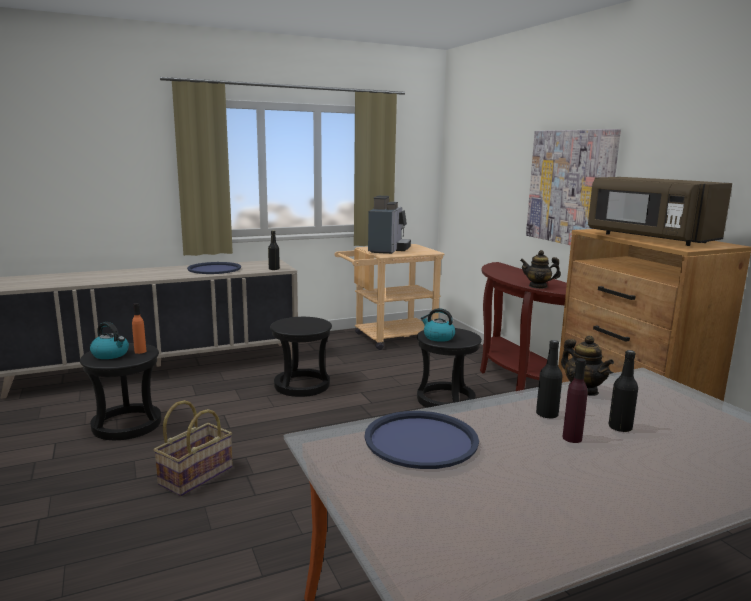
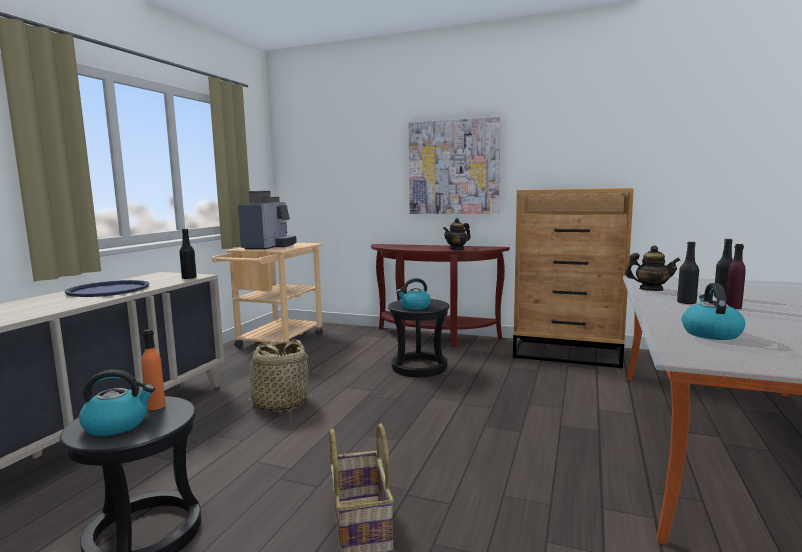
camera: 45 degrees left, 5 degrees down
black stool [270,317,332,397] -> basket [238,339,315,412]
blue tray [364,411,479,469] -> kettle [682,283,745,340]
coffee machine [368,196,411,254] -> coffee machine turned 45 degrees clockwise [238,191,297,250]
brown microwave [588,177,732,246] -> none

